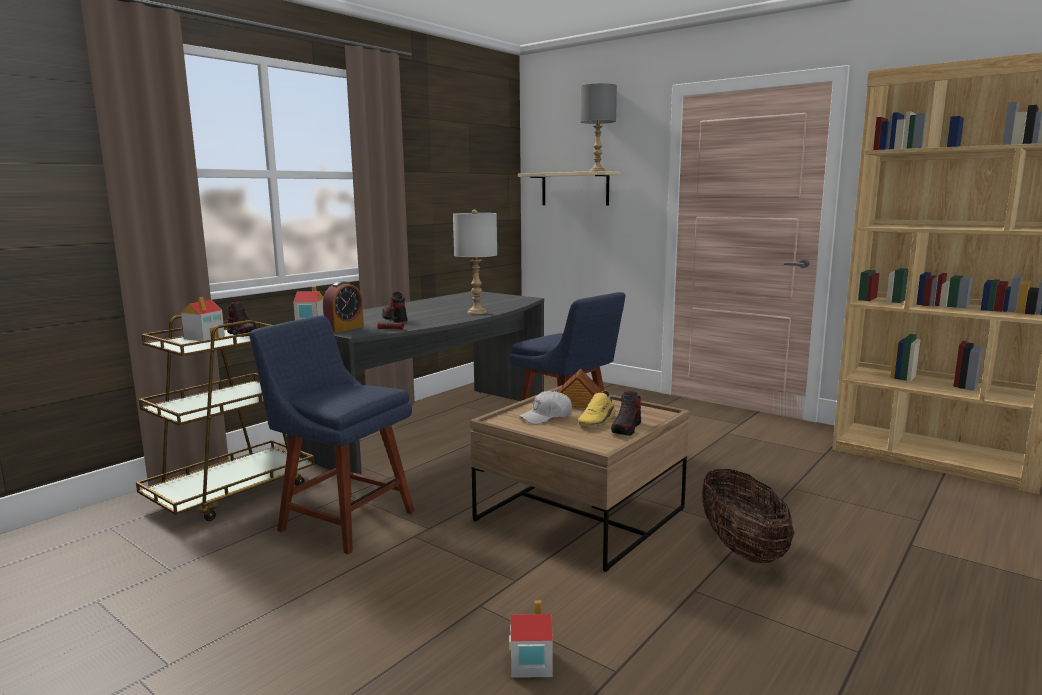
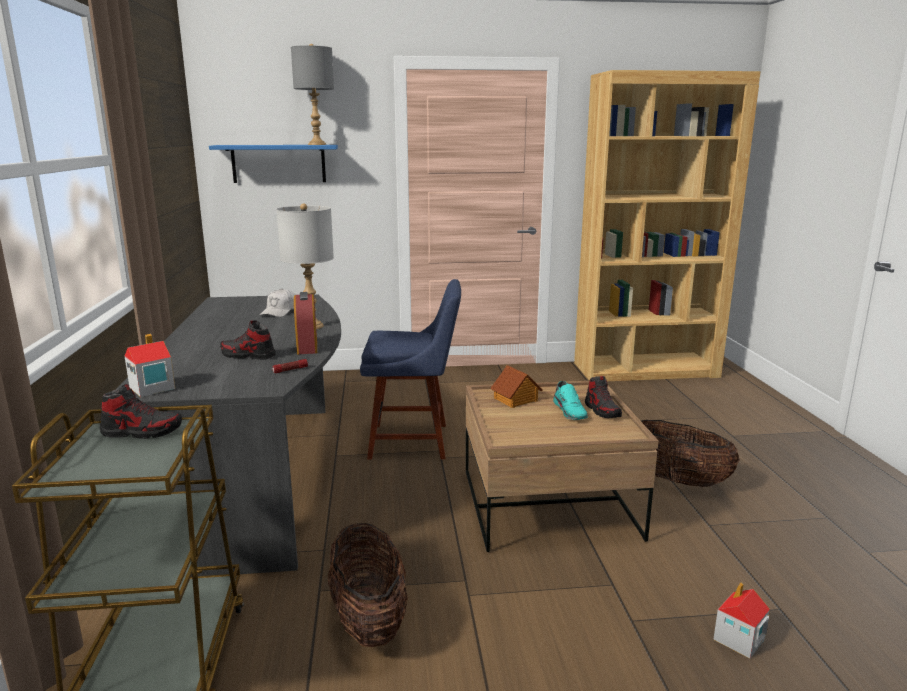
camera: 45 degrees left, 5 degrees up
toy house [181,297,225,341] -> none
blue chair [249,316,415,554] -> basket [328,522,408,647]
alarm clock [323,281,364,333] -> alarm clock moved to [294,292,317,354]
beige shelf [518,171,620,206] -> blue shelf [209,145,338,183]
white cap [519,390,572,424] -> white cap moved to [260,289,295,317]
yellow shoe [578,391,616,427] -> turquoise shoe [553,381,588,420]

